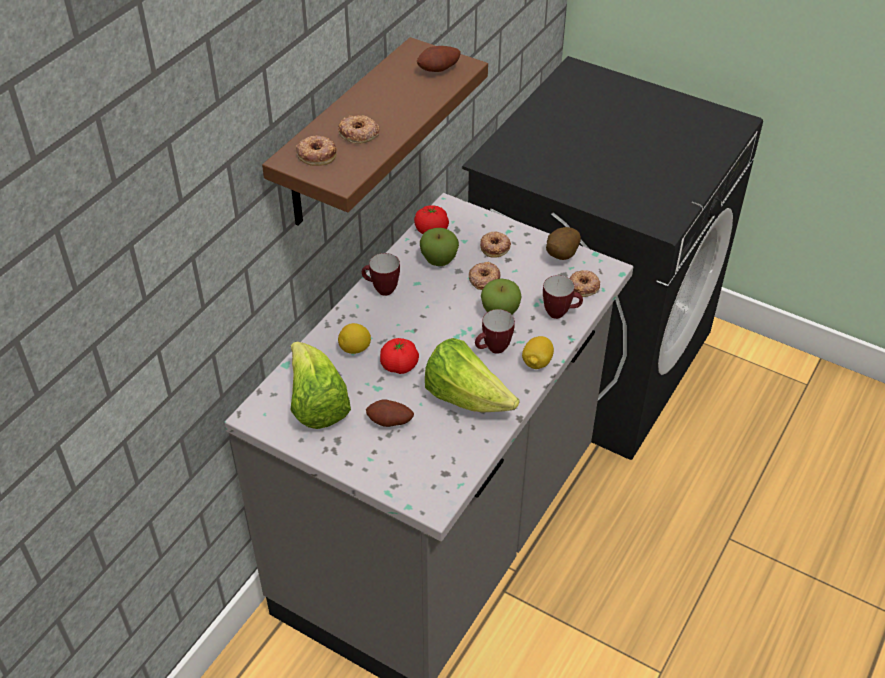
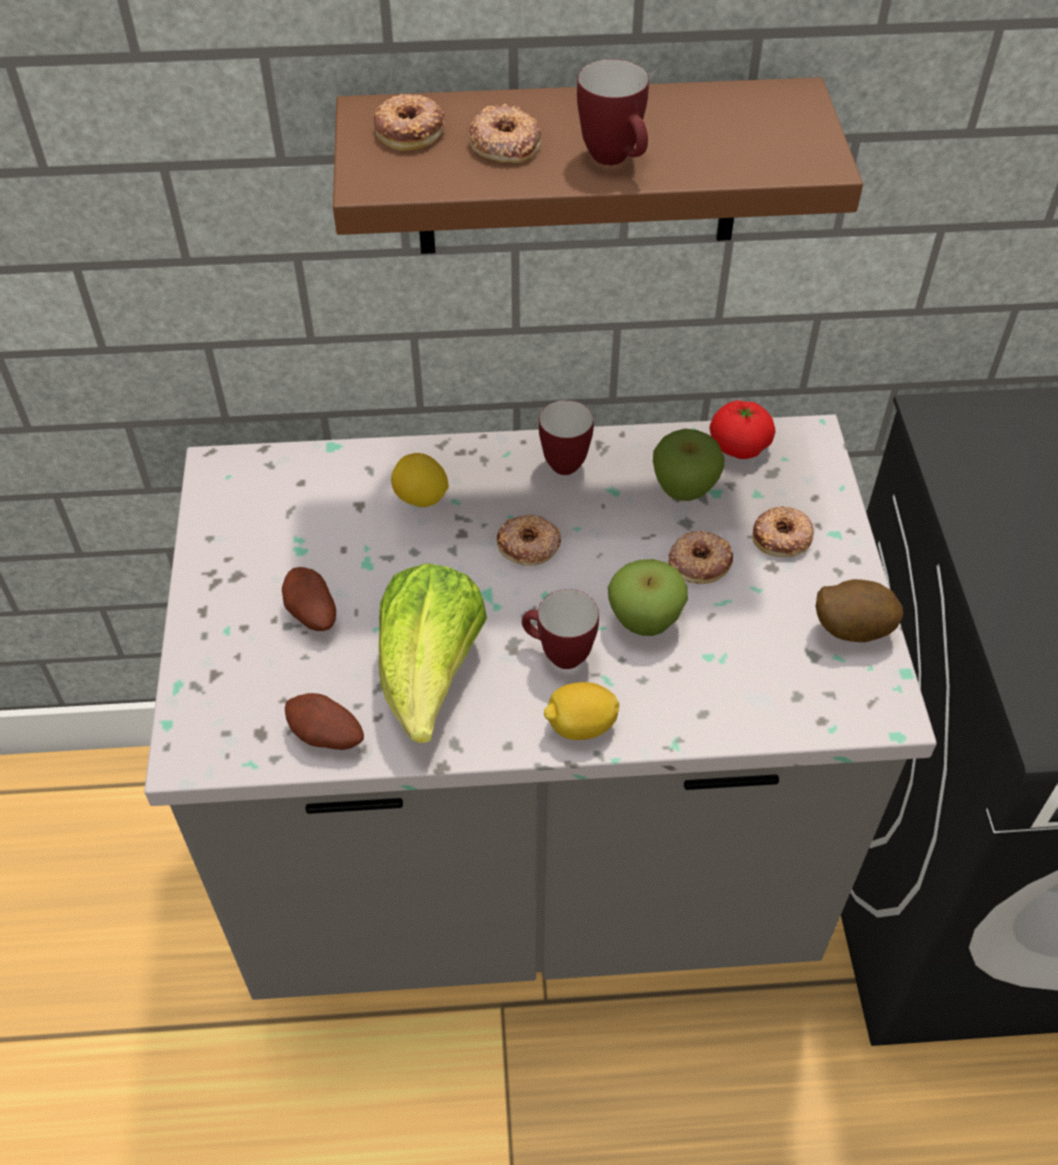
camera: 55 degrees right, 5 degrees up
lettuce [290,341,351,429] -> none
tomato [380,338,419,374] -> none
potato [417,46,461,72] -> potato moved to [285,693,364,750]
mug [543,275,583,319] -> mug moved to [577,59,649,165]
donut [569,270,600,297] -> donut moved to [497,515,561,566]

